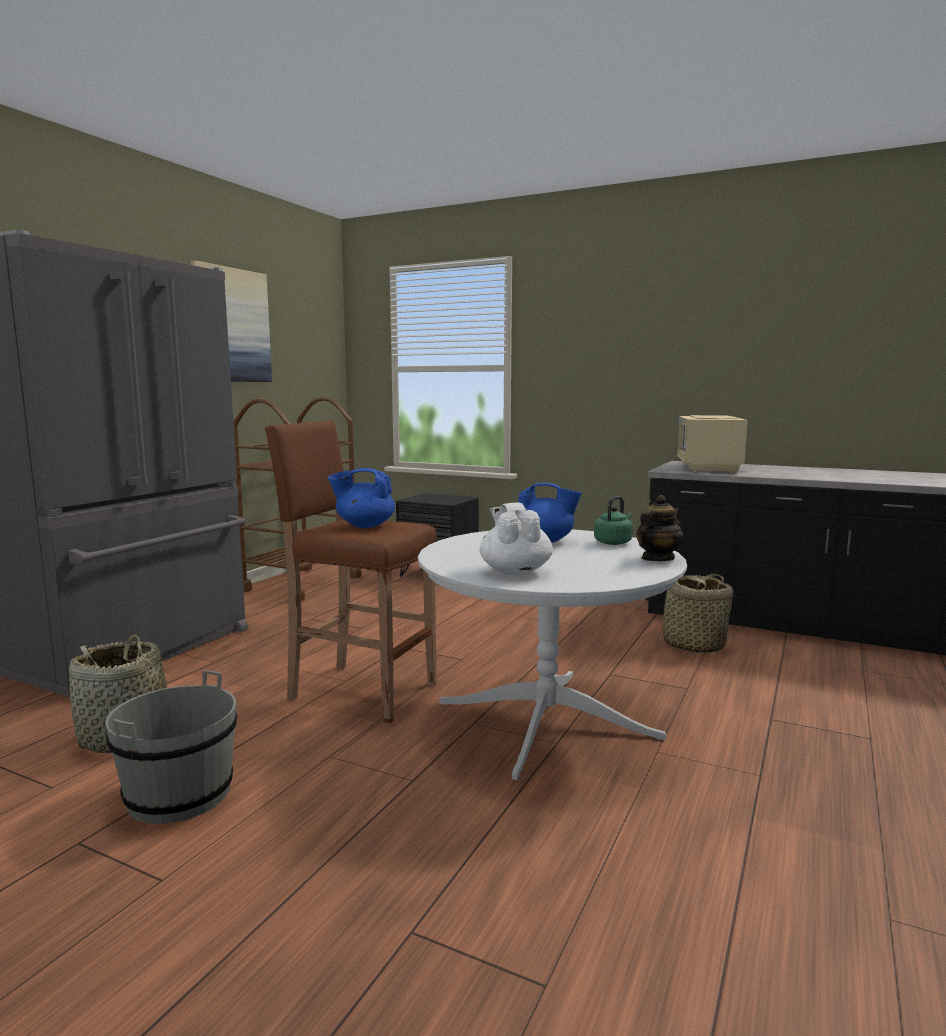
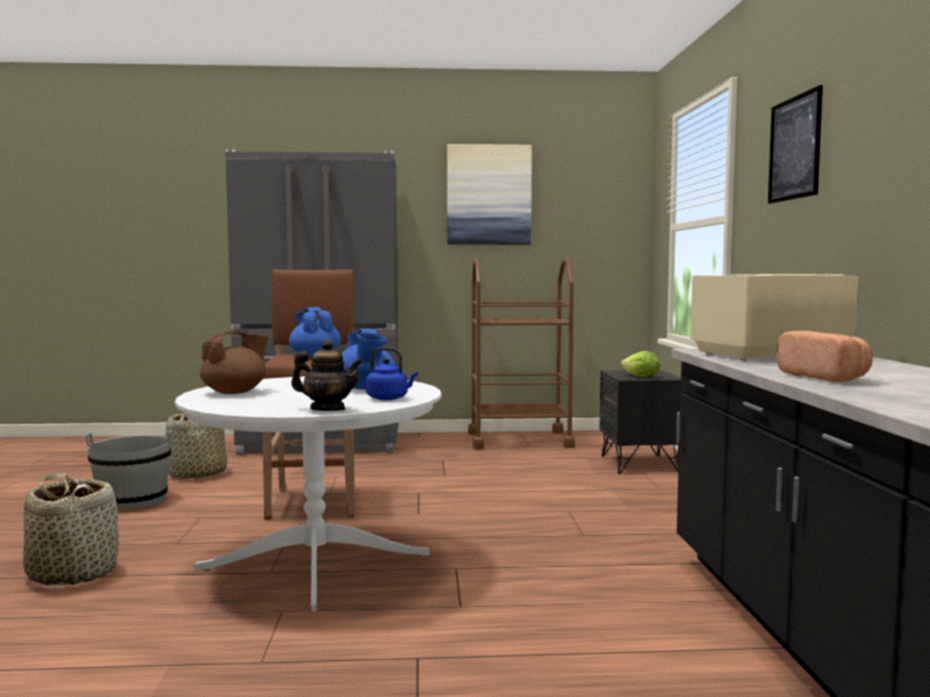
camera: 60 degrees right, 5 degrees down
white teapot [480,502,553,575] -> brown teapot [200,331,268,394]
green kettle [594,496,633,545] -> blue kettle [366,347,418,400]
basket [648,574,735,653] -> basket moved to [23,473,119,586]
none -> lettuce [621,351,660,377]
none -> picture [768,85,823,204]
none -> bread [777,331,873,382]

